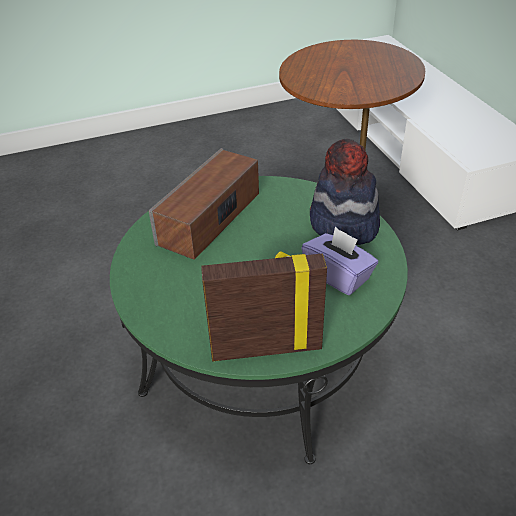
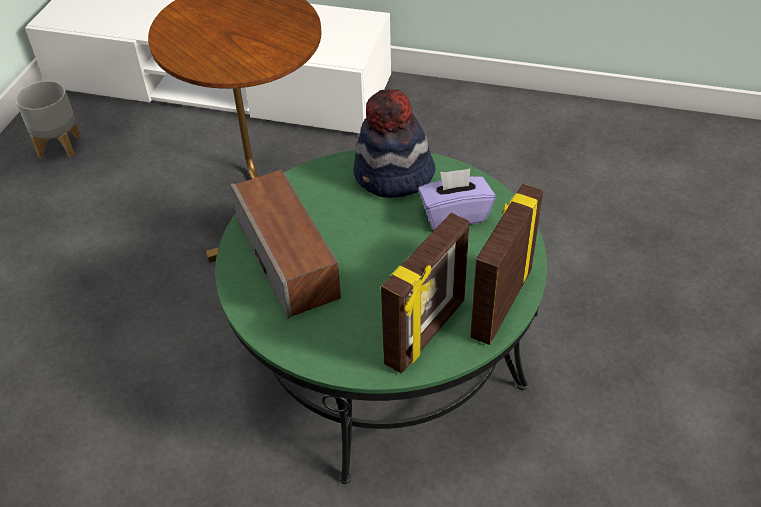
camera: 55 degrees left, 5 degrees up
none -> grey planter [16,81,81,159]
none -> picture frame [381,213,470,373]

